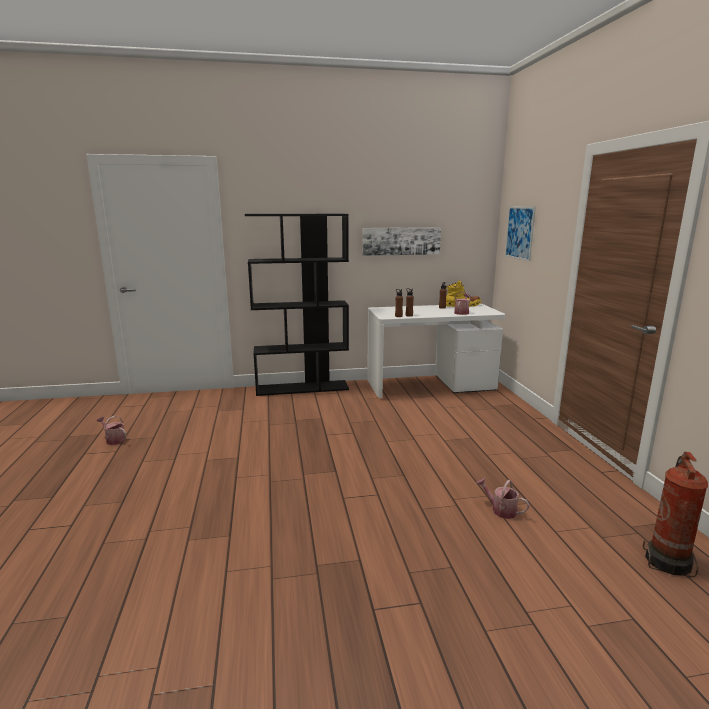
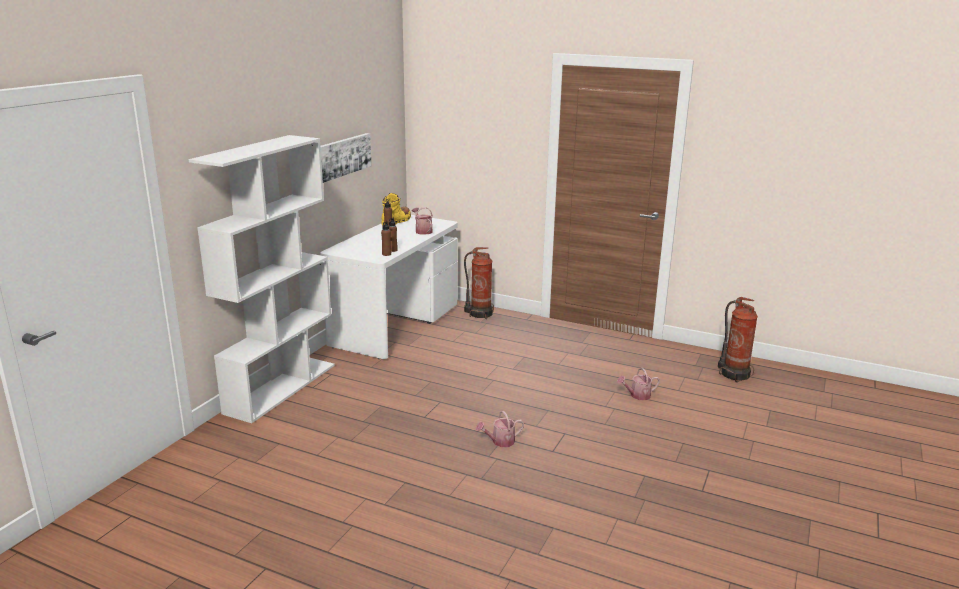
camera: 55 degrees left, 5 degrees up
watering can [97,416,126,445] -> watering can moved to [476,411,524,447]
black bookcase [245,214,349,396] -> white bookcase [189,135,335,423]
picture [505,207,536,261] -> none
none -> fire extinguisher [464,247,494,319]

